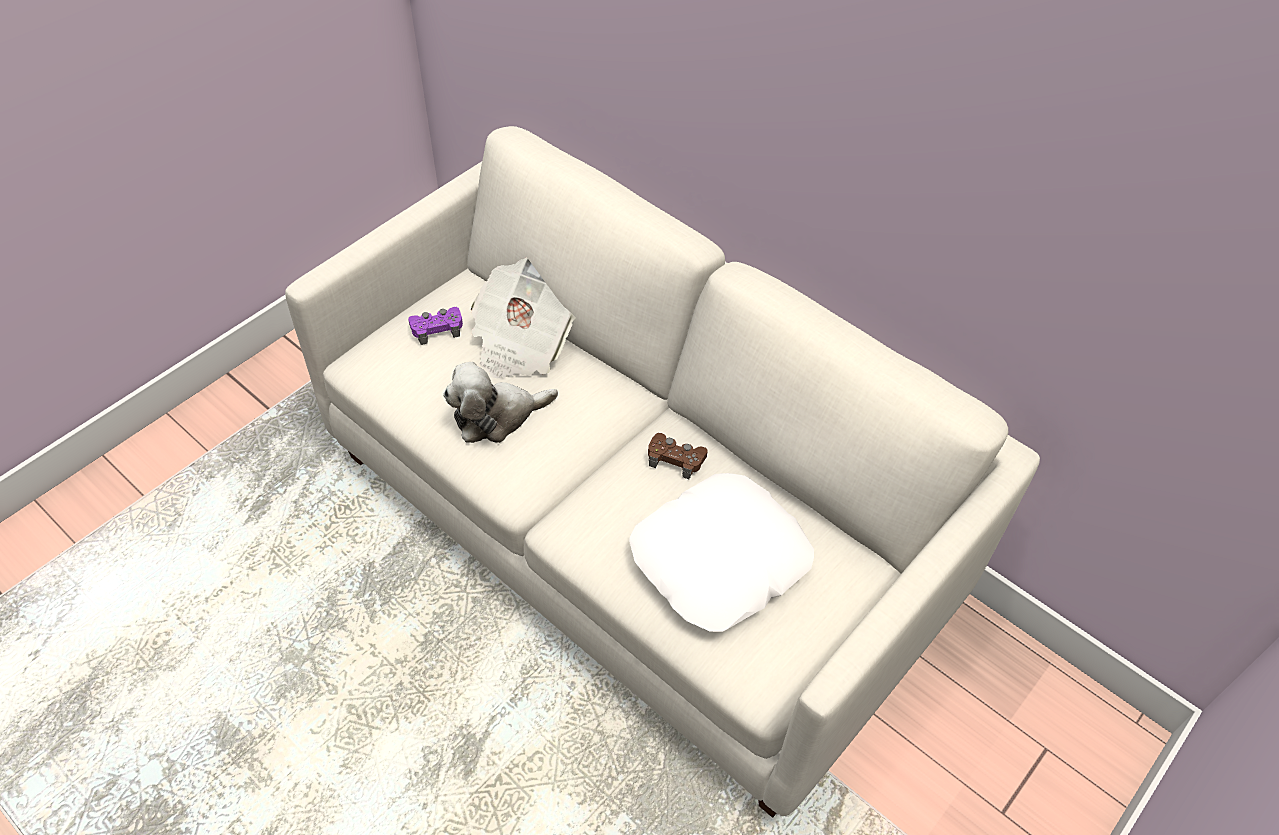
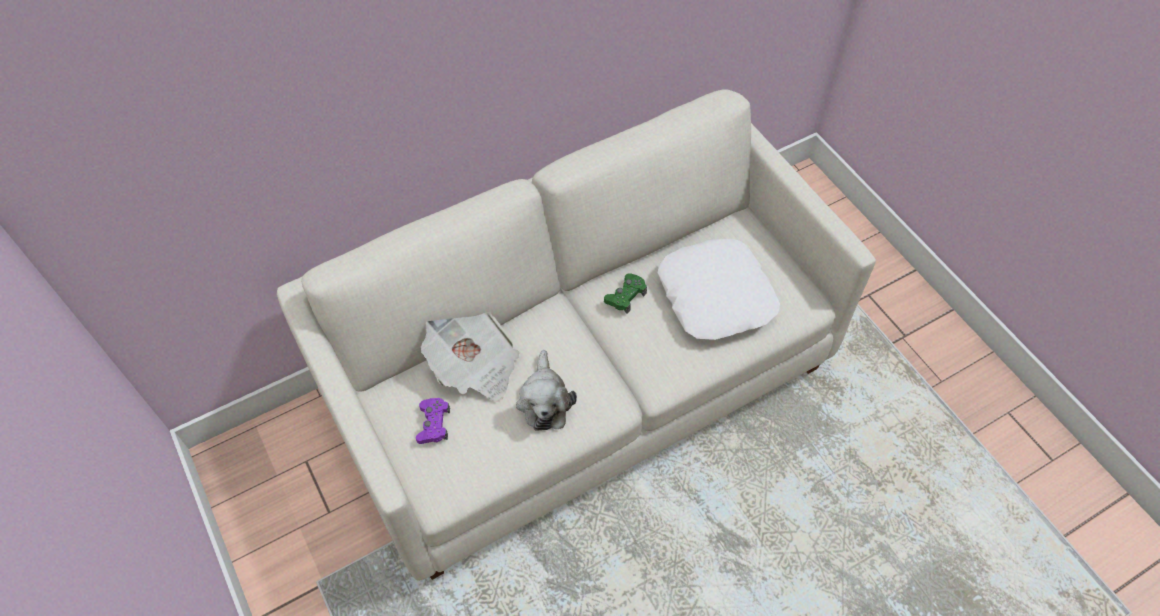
camera: 70 degrees left, 5 degrees up
brown game controller [648,433,707,479] -> green game controller [604,273,647,314]

